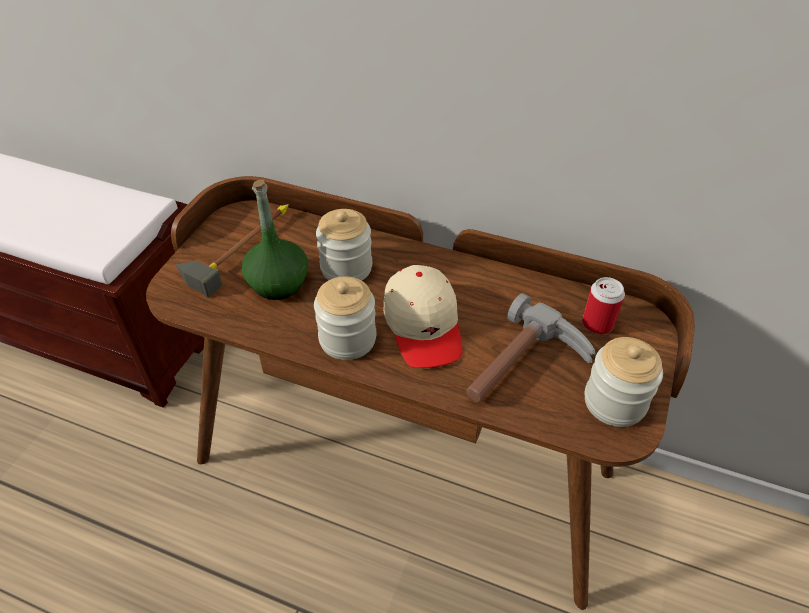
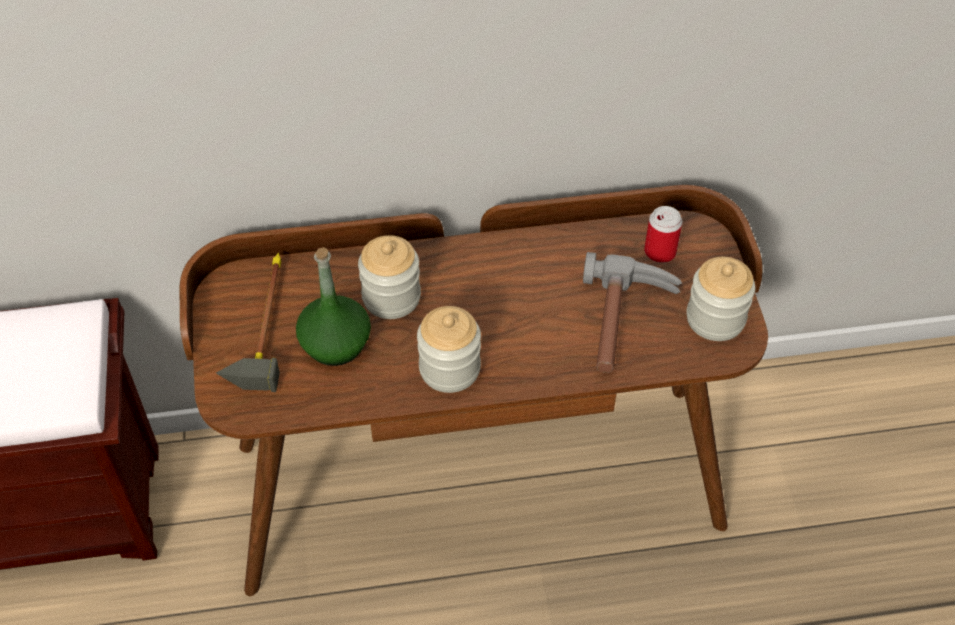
camera: 30 degrees left, 5 degrees up
beige cap [383,265,463,368] -> none

